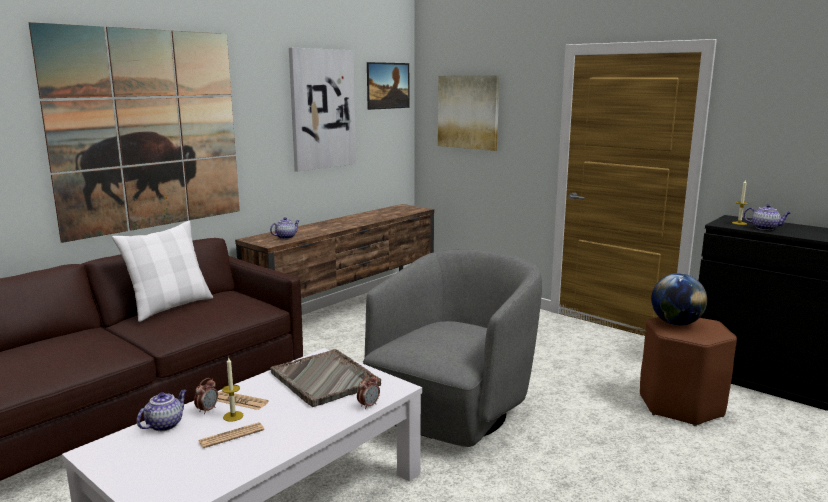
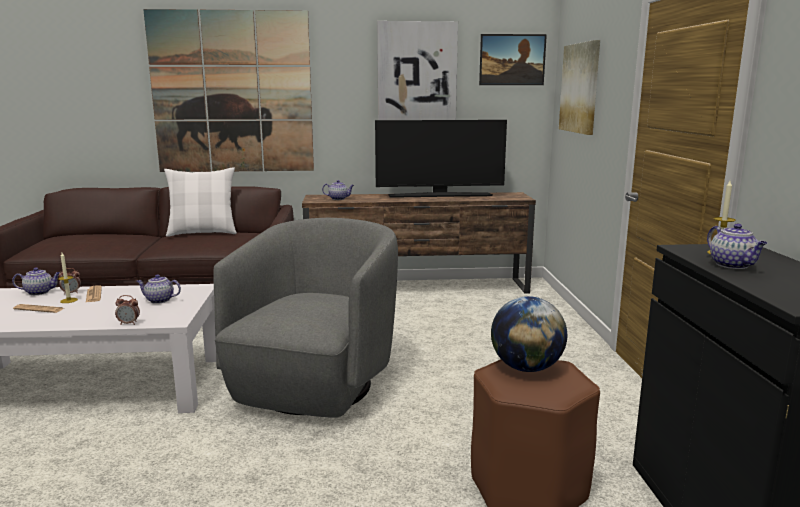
camera: 45 degrees right, 0 degrees up
grey tray [270,349,381,407] -> teapot [136,274,181,304]
grey armchair [363,250,542,447] -> grey armchair turned 60 degrees counterclockwise [213,218,398,418]
none -> television [375,120,507,198]

